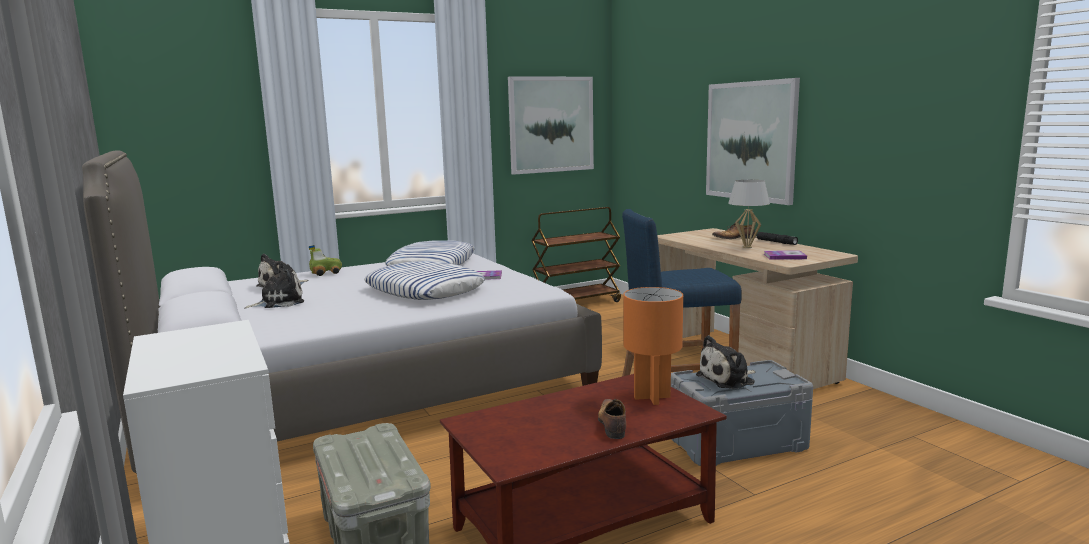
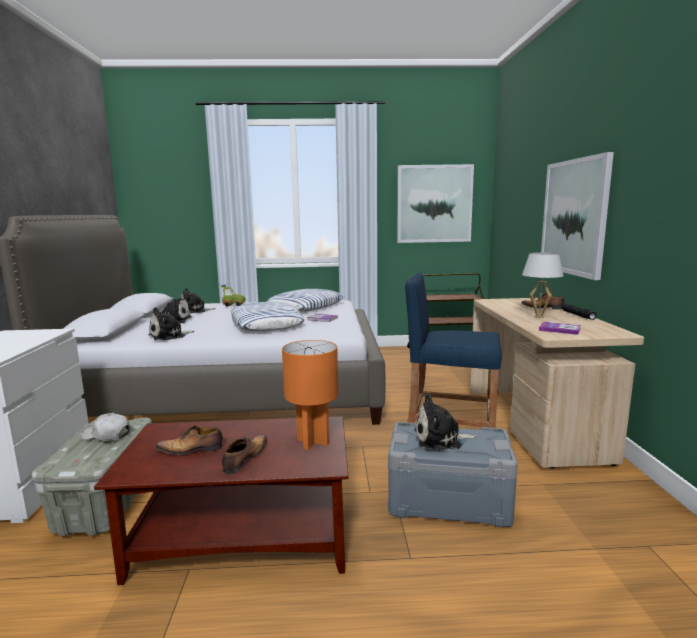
camera: 25 degrees right, 0 degrees up
none -> white cap [81,413,130,441]
none -> plush toy [148,307,194,340]
none -> shoe [156,425,223,455]

